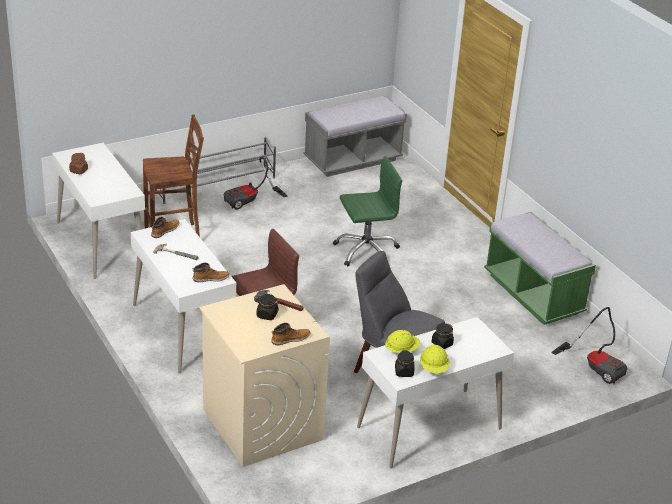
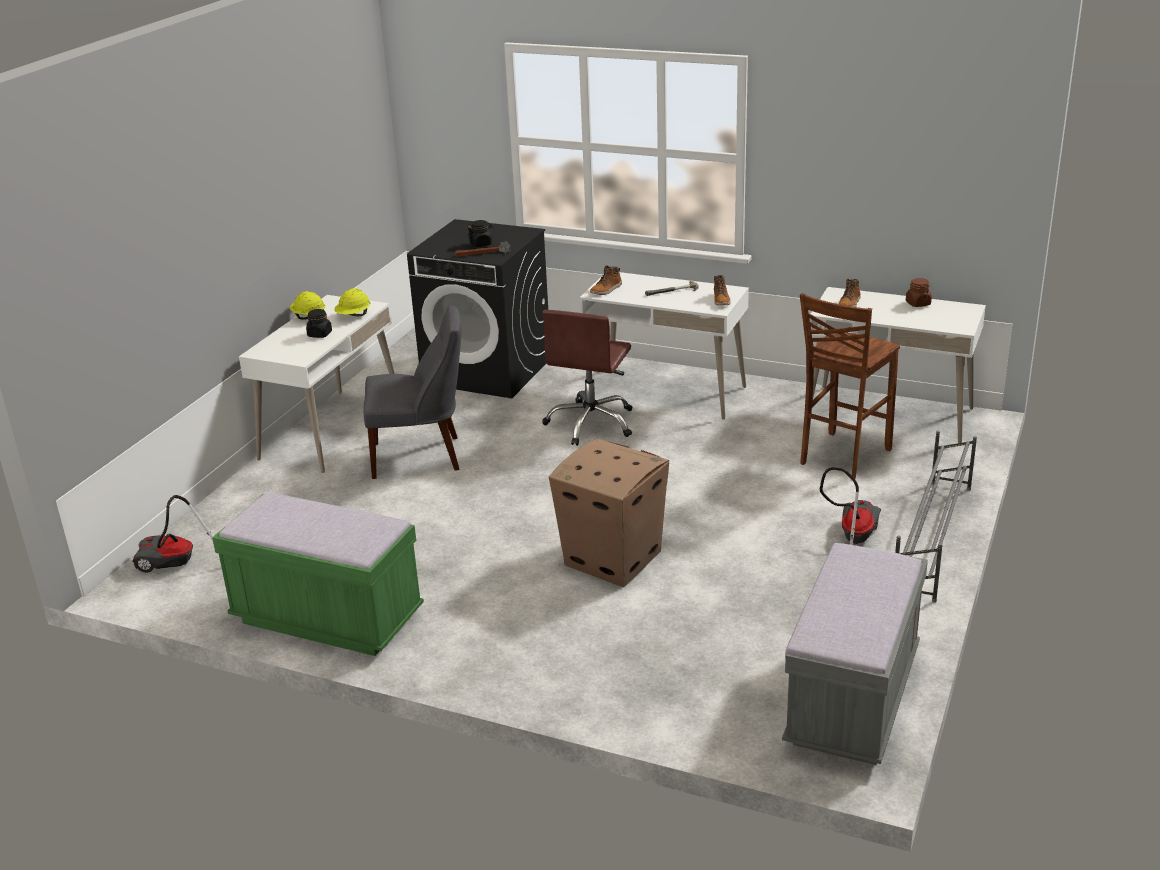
camera: 145 degrees right, 5 degrees down
beige washing machine [199,284,330,467] -> black washing machine [407,219,548,398]
boot [271,323,310,345] -> boot moved to [839,278,861,307]
green office chair [333,156,402,266] -> cardboard box [549,439,669,587]
black jar [395,350,414,377] -> none

